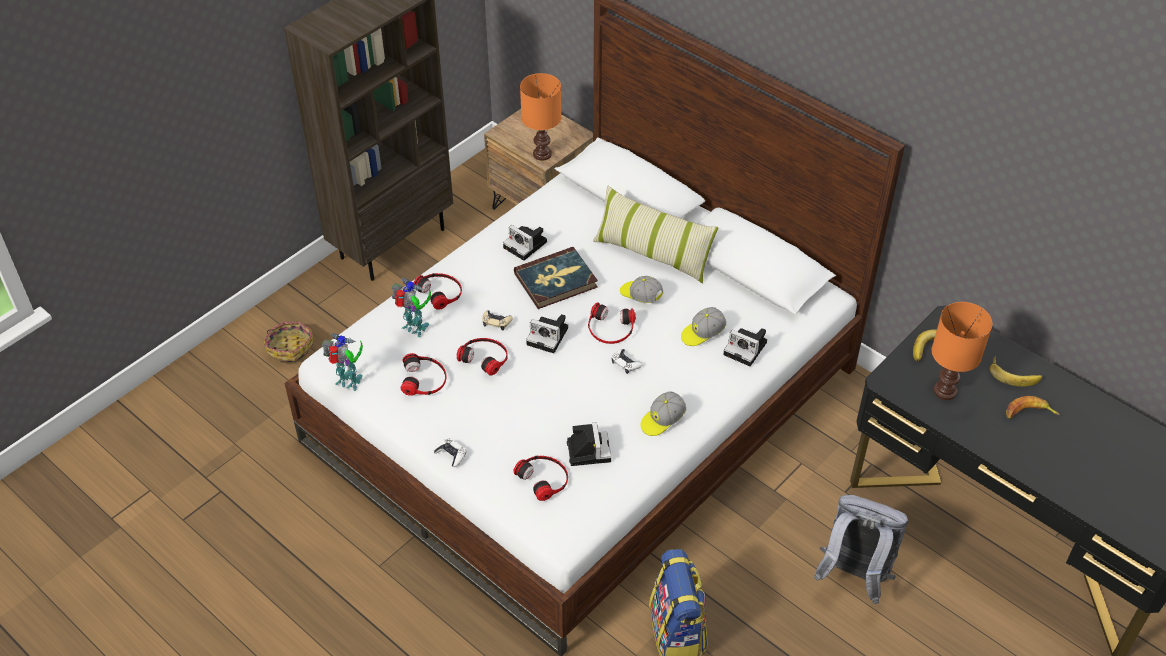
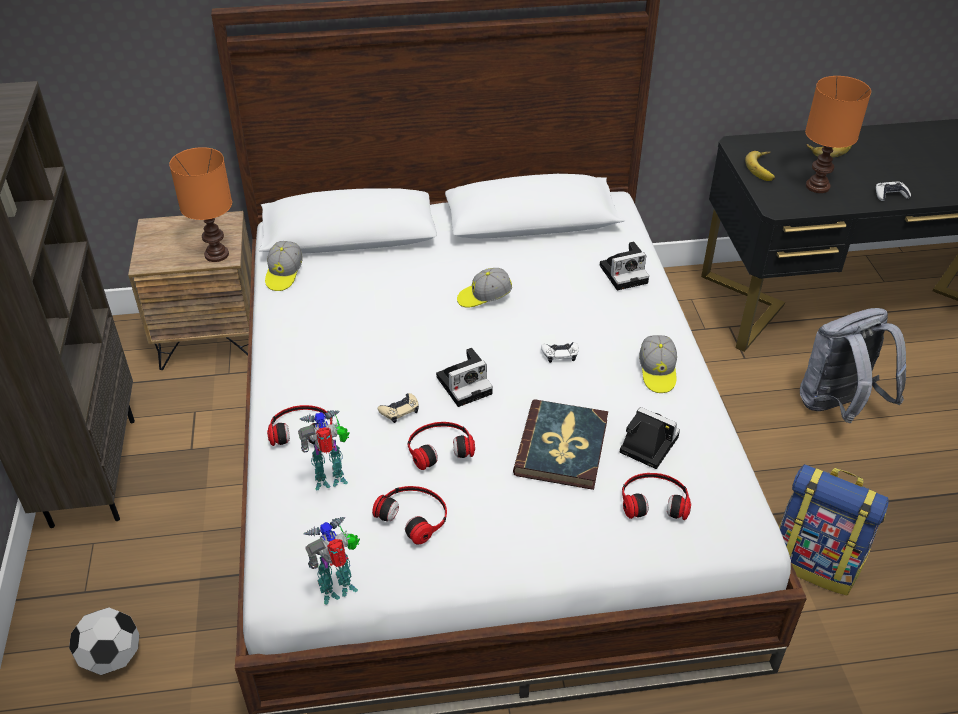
camera: 50 degrees left, 5 degrees down
basket [264,322,314,363] -> football [69,607,139,675]
white game controller [434,438,466,467] -> white game controller moved to [875,181,911,201]
camera [503,225,547,261] -> none
book [514,247,598,309] -> book moved to [513,399,608,490]
headphones [588,303,636,344] -> none
pillow [593,186,719,283] -> none
cap [681,307,726,346] -> cap moved to [265,241,303,291]
banana [1006,396,1060,419] -> none

